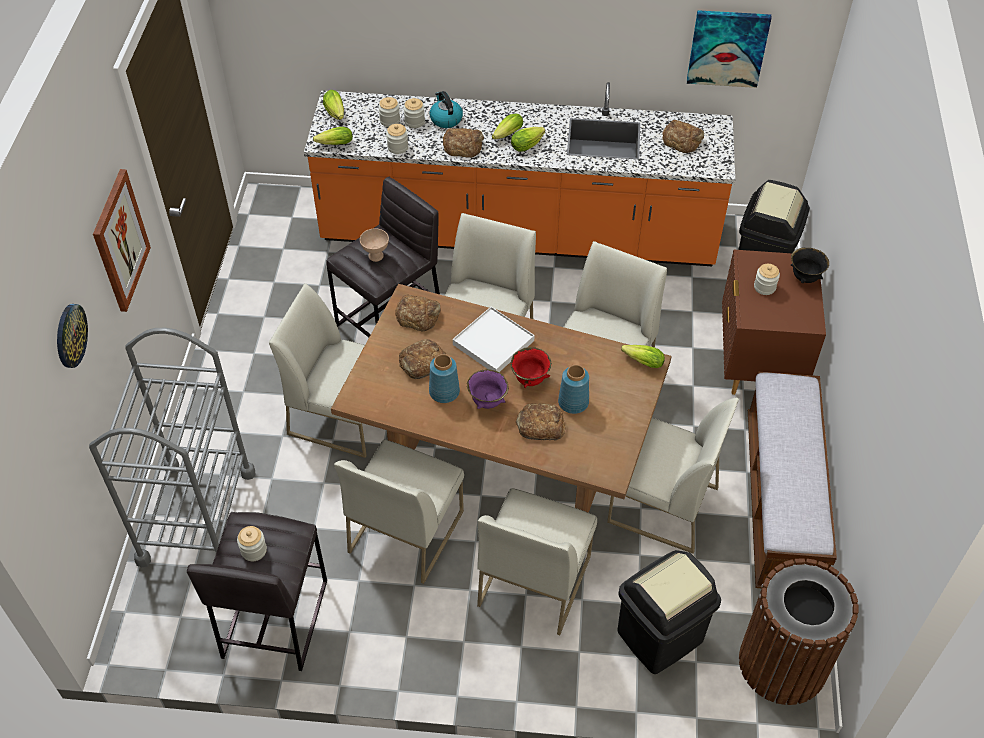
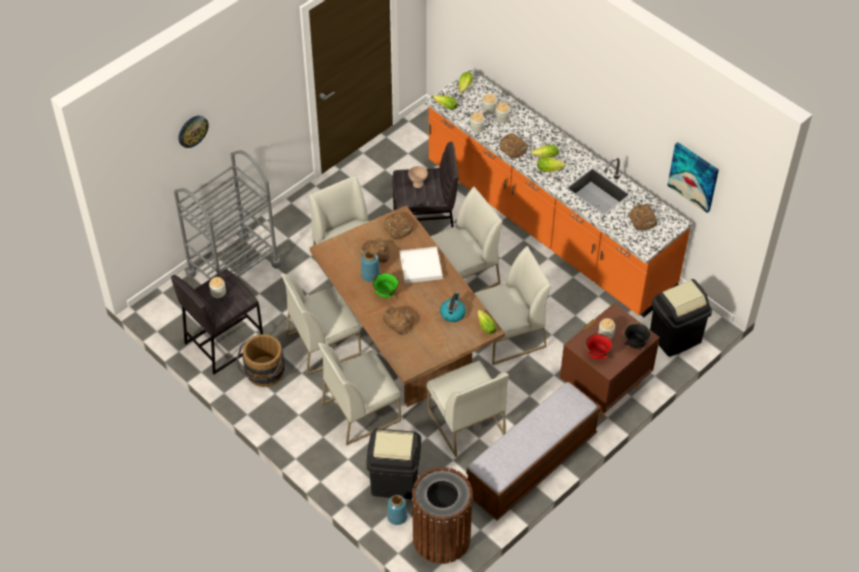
camera: 40 degrees right, 0 degrees up
picture [93,169,151,312] -> none
kettle [430,91,463,128] -> kettle moved to [440,292,466,322]
purple bowl [467,369,509,409] -> green bowl [373,273,399,299]
red bowl [511,347,551,388] -> red bowl moved to [585,333,612,359]
blue vase [558,365,589,414] -> blue vase moved to [387,495,408,525]
none -> brown bucket [236,334,285,387]

